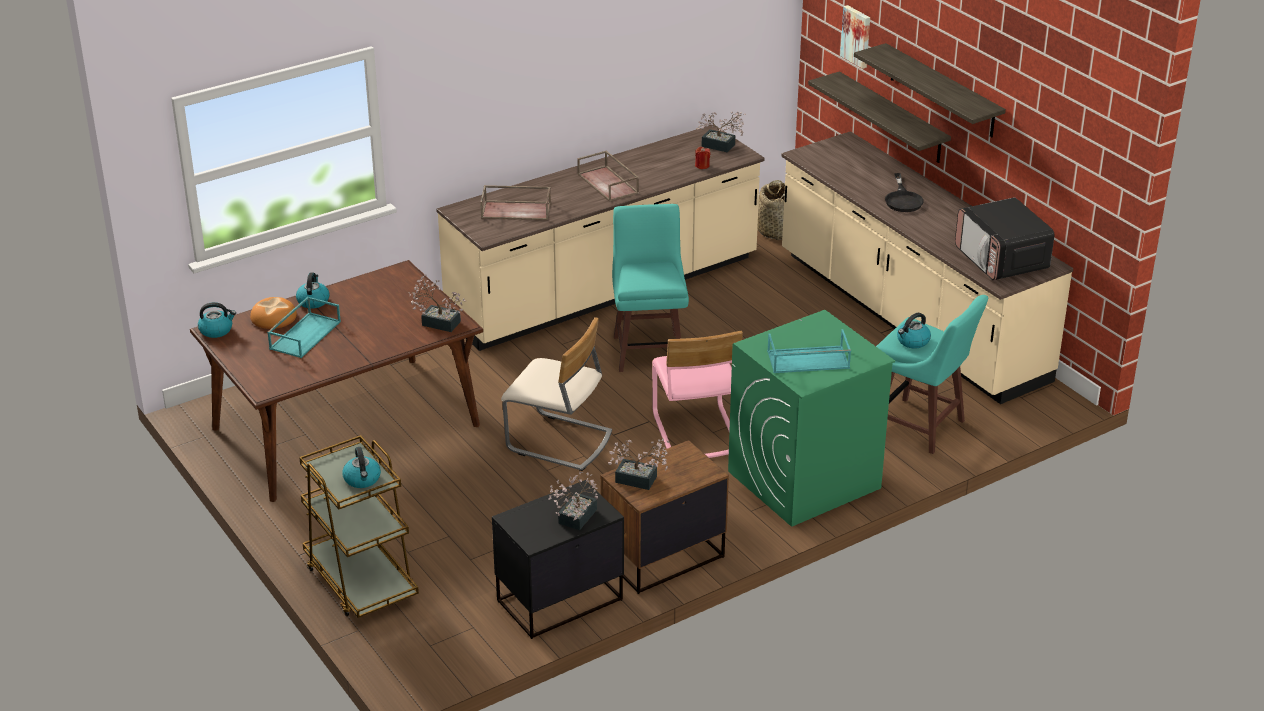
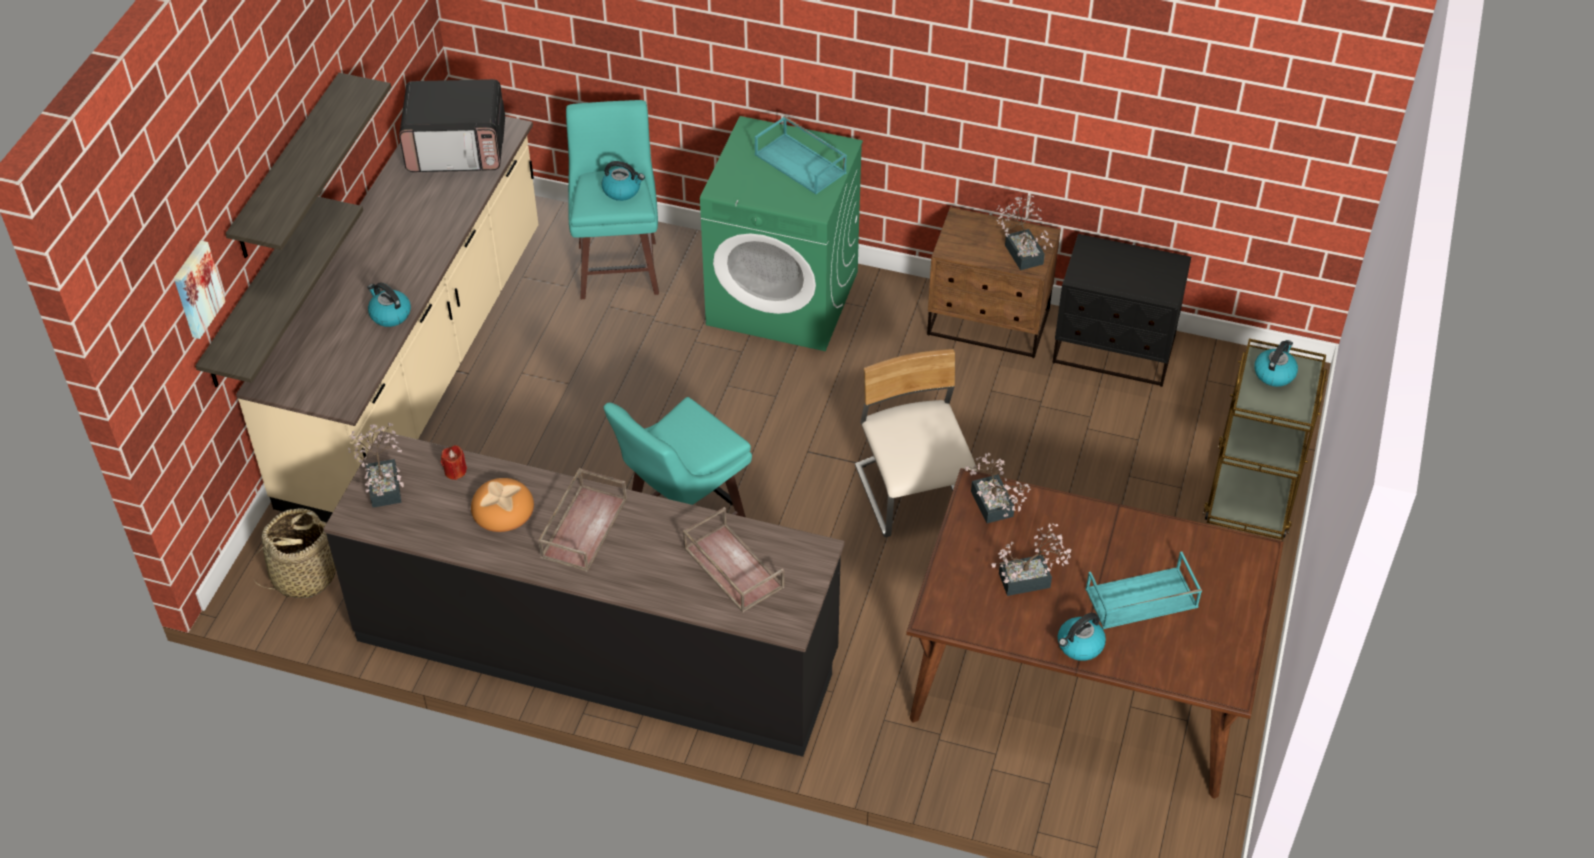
camera: 130 degrees left, 15 degrees up
kettle [198,302,236,338] -> kettle moved to [367,282,411,327]
bread [250,297,297,329] -> bread moved to [471,478,534,532]
beige counter [436,124,765,351] -> black counter [323,431,845,757]
potted plant [548,472,598,530] -> potted plant moved to [991,523,1071,596]
pink chair [652,331,743,458] -> none
black frying pan [885,173,924,212] -> none
microwave [955,197,1054,280] -> microwave turned 60 degrees clockwise [399,79,505,172]

